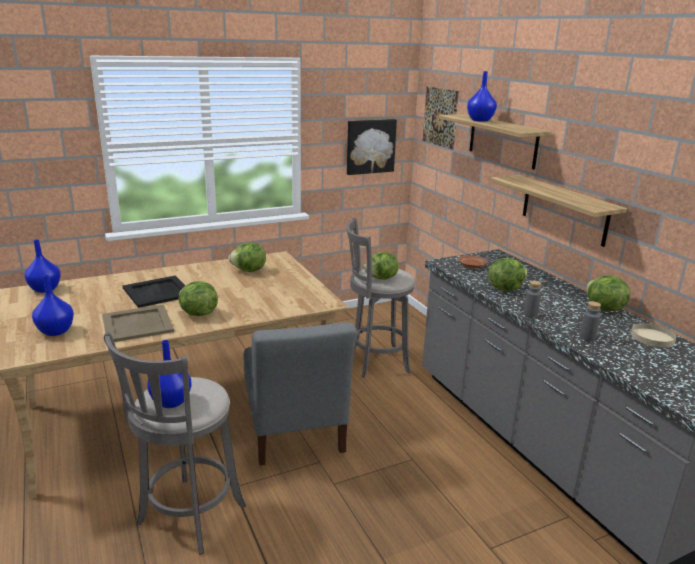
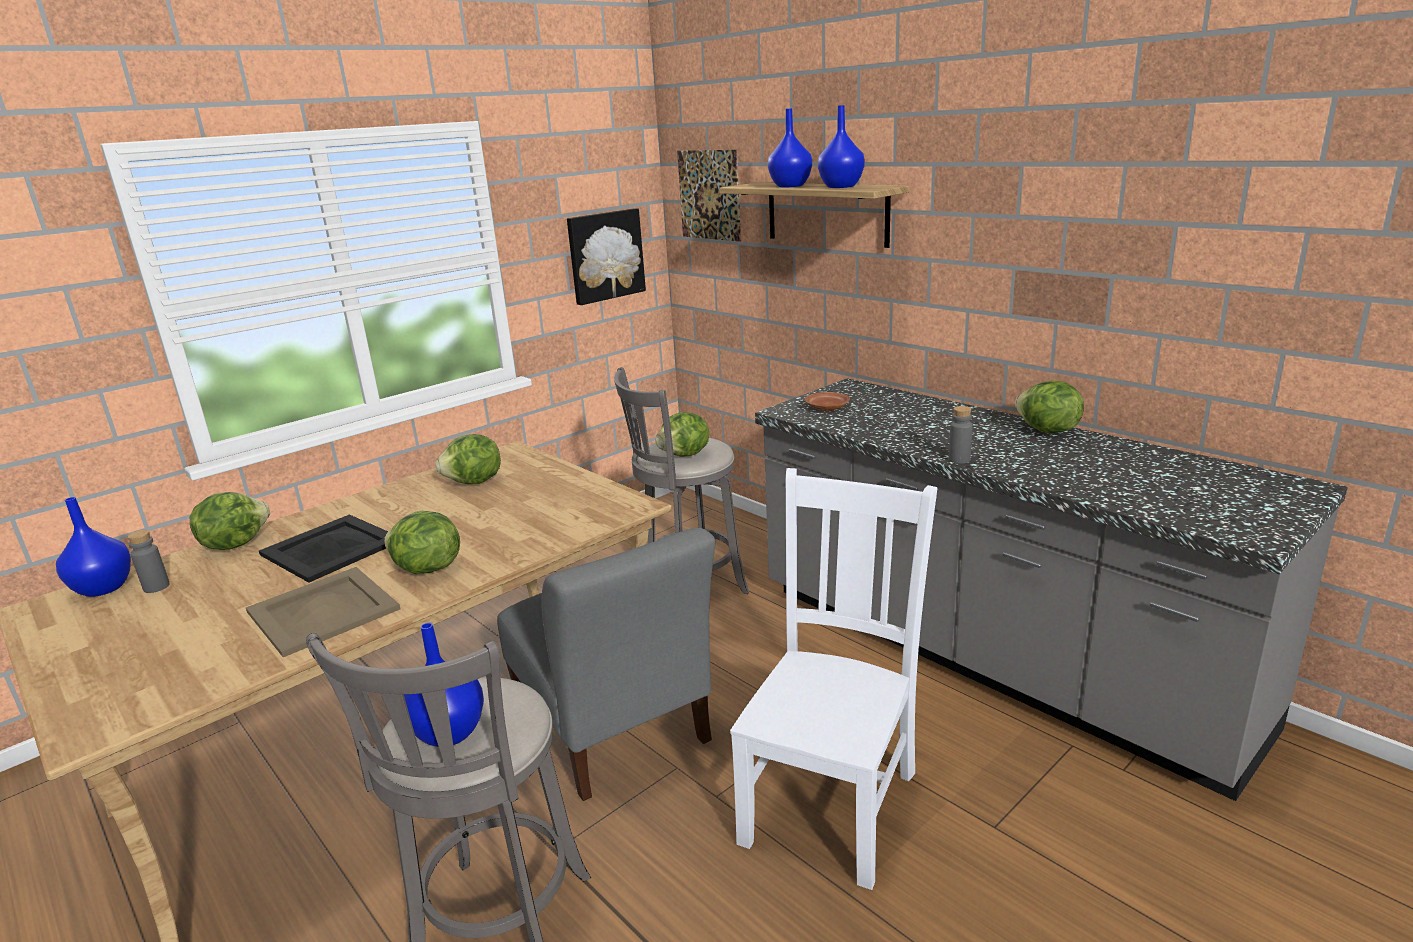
camera: 15 degrees left, 0 degrees up
blue vase [32,275,74,336] -> blue vase moved to [818,105,865,188]
lettuce [488,258,527,291] -> lettuce moved to [190,492,270,550]
shelf [490,175,627,247] -> none
grey bottle [580,301,601,342] -> grey bottle moved to [127,530,170,593]
beige plate [631,323,676,347] -> none
none -> white chair [730,468,937,890]

